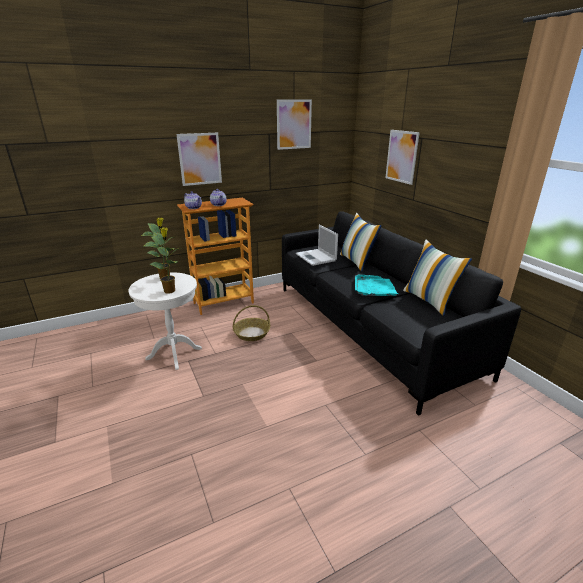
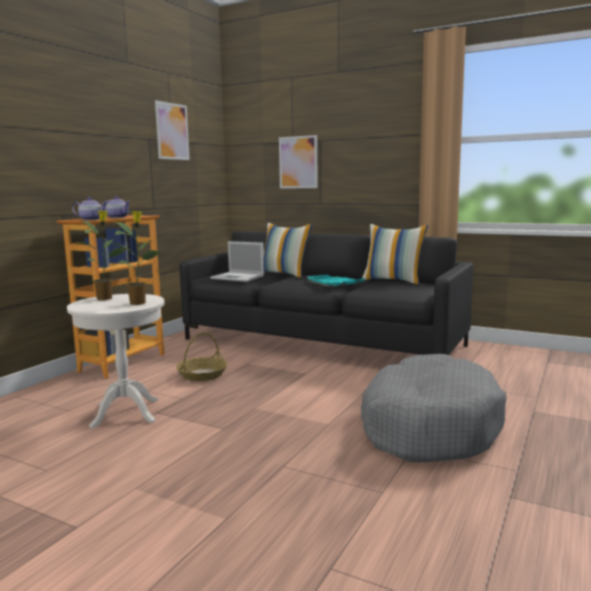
camera: 35 degrees left, 15 degrees down
picture [176,133,222,186] -> none
none -> grey dog bed [361,354,507,462]

